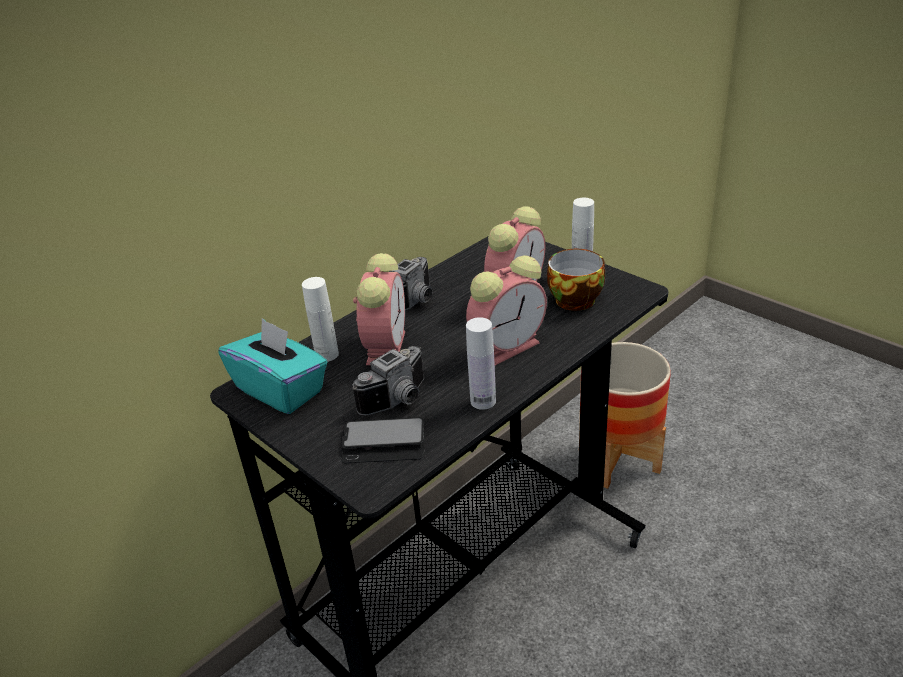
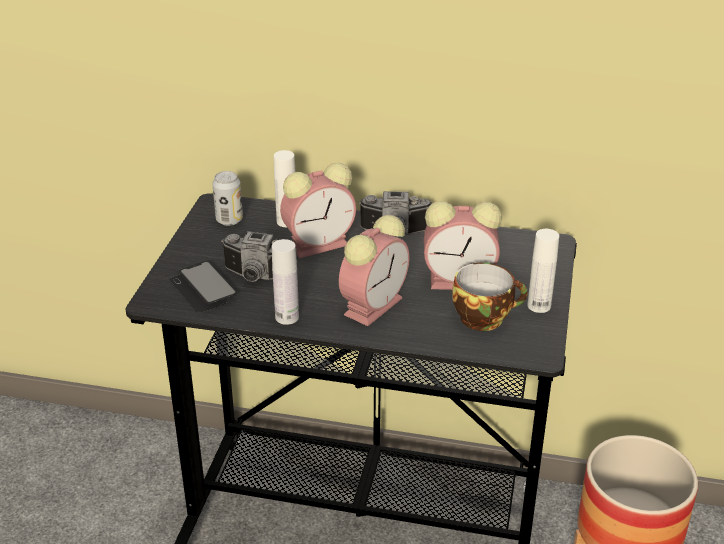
camera: 55 degrees right, 0 degrees up
turquoise tissue box [219,318,327,414] -> can [212,171,243,226]
alarm clock [466,255,547,365] -> alarm clock turned 75 degrees counterclockwise [339,215,409,326]

